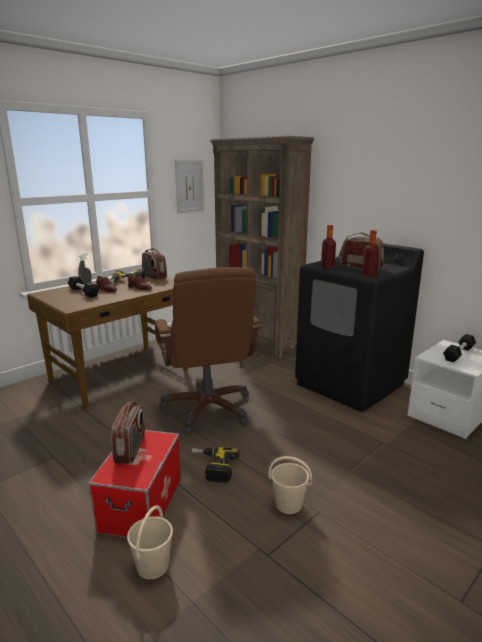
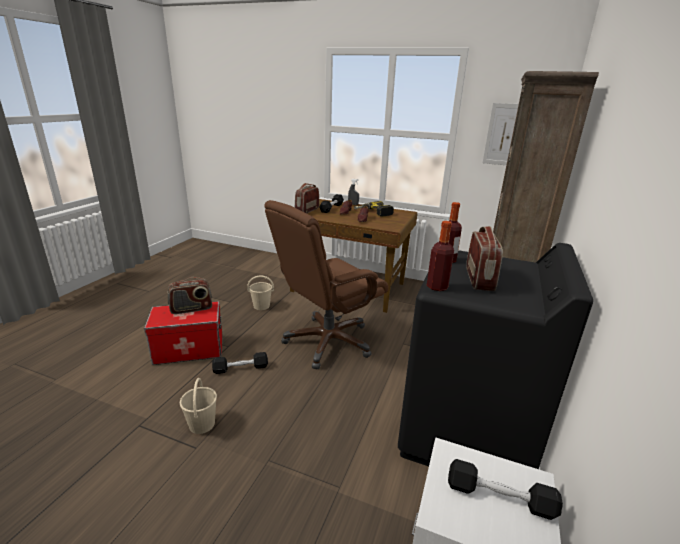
camera: 65 degrees right, 5 degrees up
beige bucket [127,505,173,579] -> beige bucket moved to [247,276,274,310]
radio [142,248,167,280] -> radio moved to [295,183,319,214]
power drill [192,447,240,483] -> black dumbbell [212,352,268,374]

